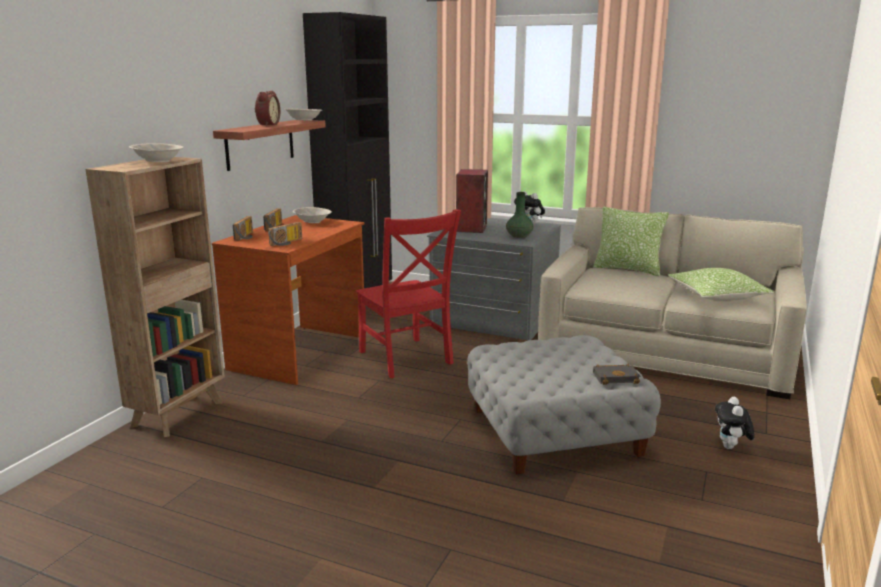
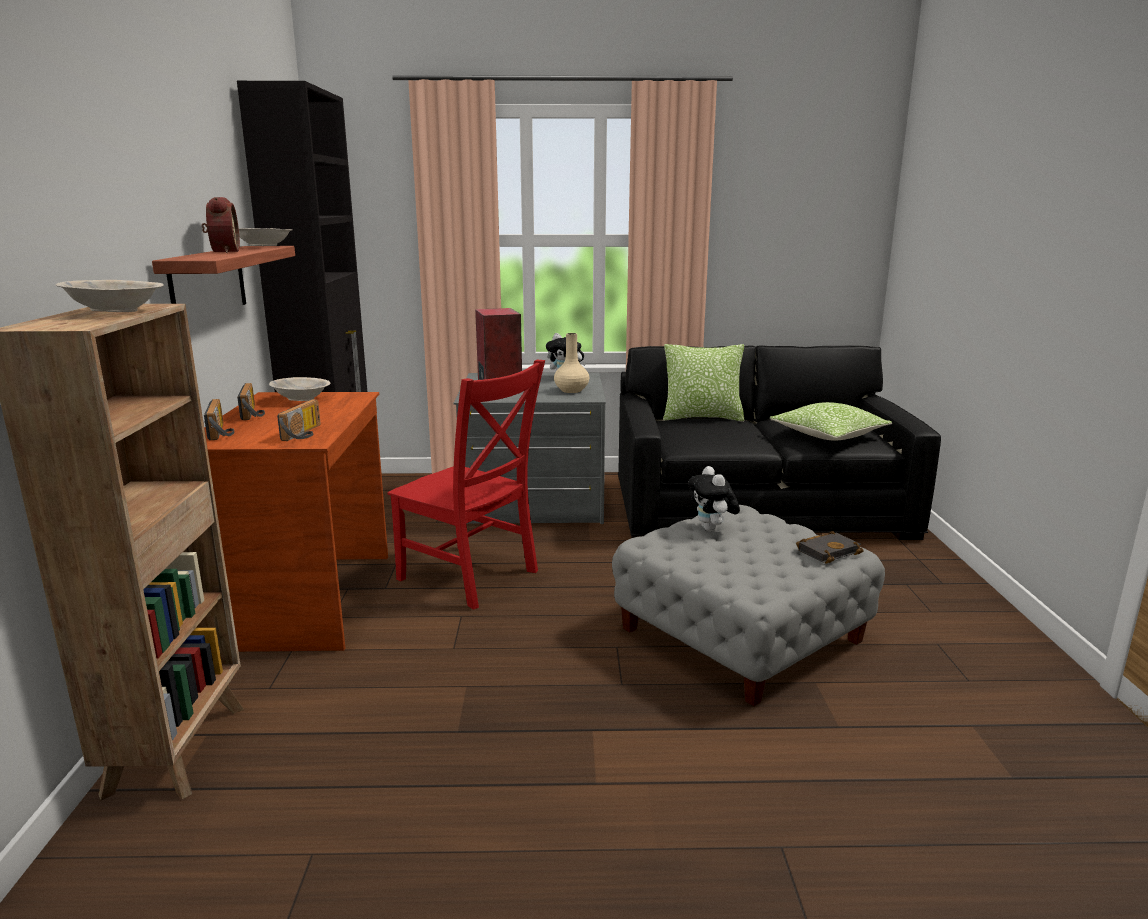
camera: 25 degrees left, 0 degrees up
green vase [506,192,533,238] -> beige vase [554,333,589,393]
beige sofa [538,207,807,399] -> black sofa [618,345,941,540]
plush toy [715,397,755,449] -> plush toy moved to [688,466,740,532]

